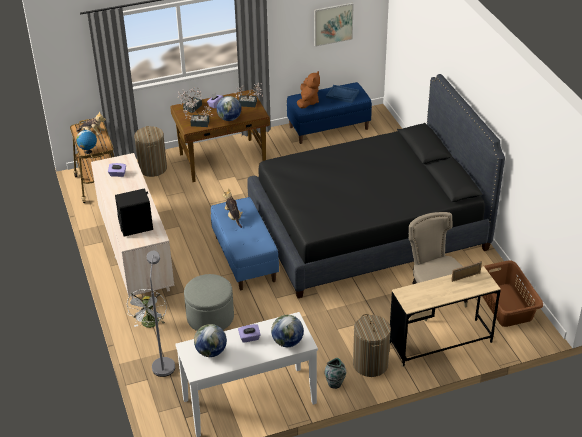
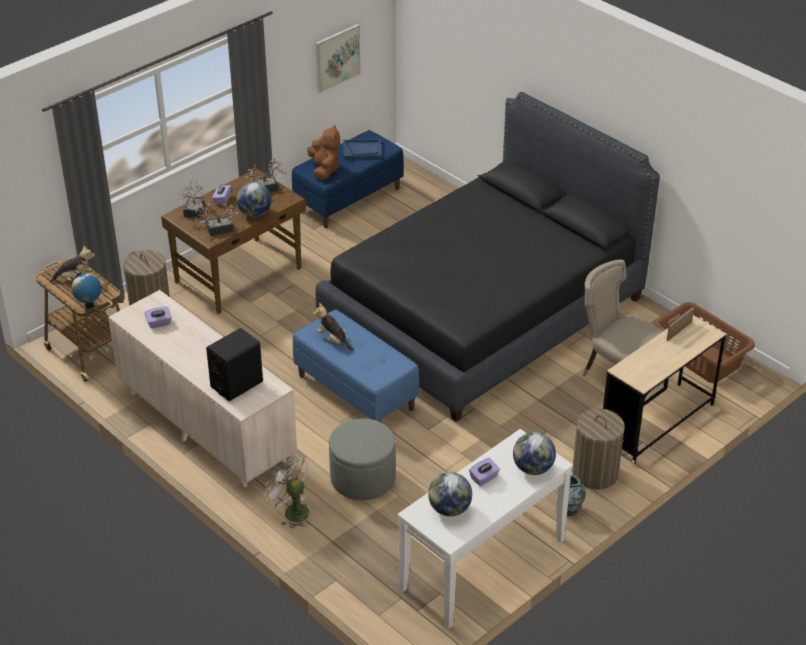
camera: 25 degrees left, 0 degrees up
white fan [127,289,167,328] -> white fan turned 150 degrees clockwise [264,455,309,528]
grey floor lamp [147,251,175,377] -> none

